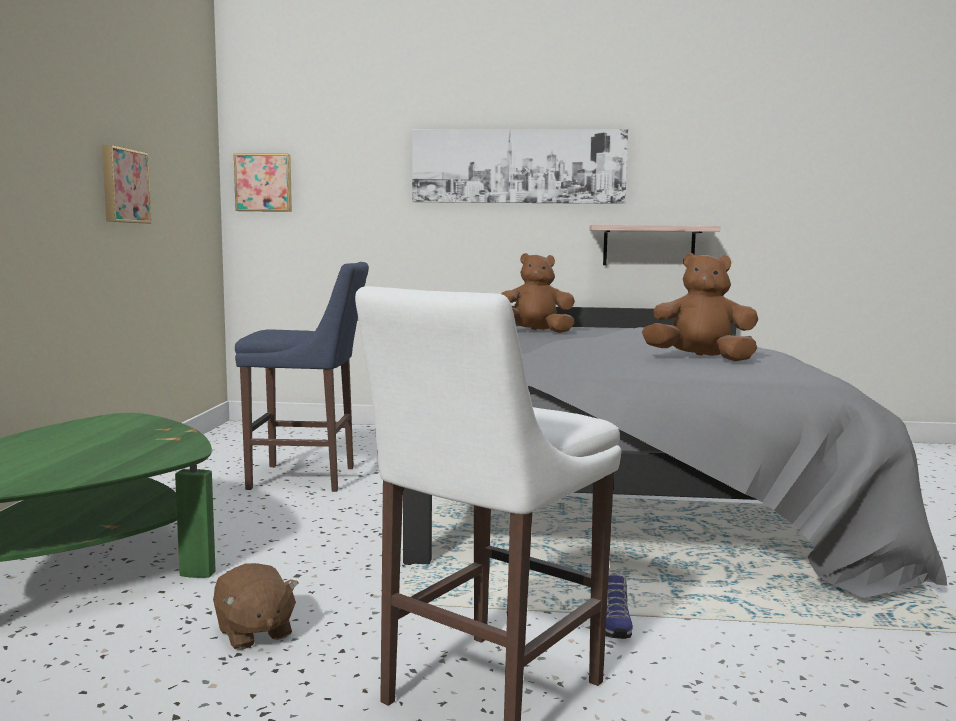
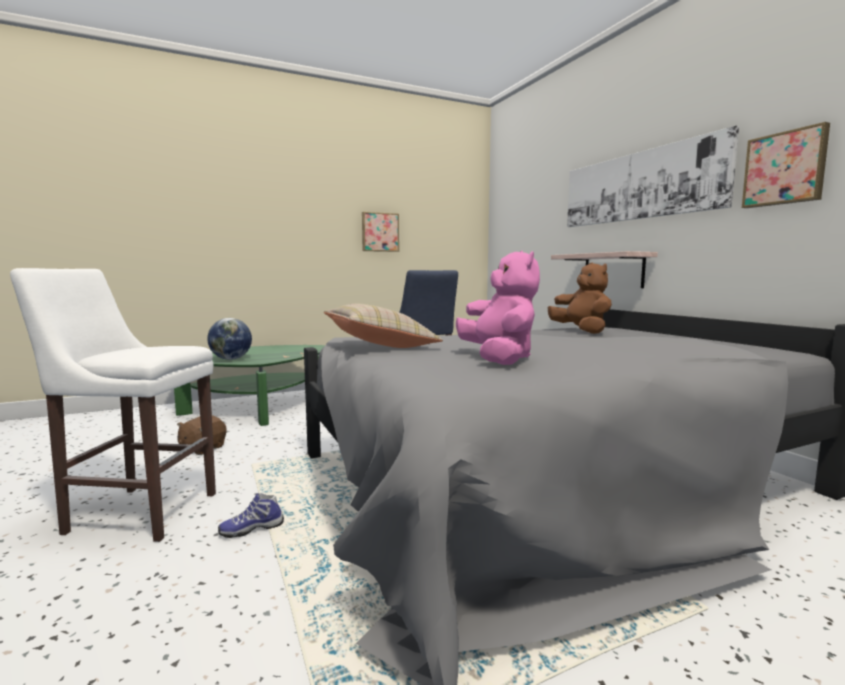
camera: 60 degrees right, 0 degrees up
picture [234,154,292,212] -> picture moved to [742,122,830,208]
shelf [589,225,720,265] -> shelf moved to [551,251,658,288]
brown plush toy [642,253,758,361] -> pink plush toy [456,251,540,365]
none -> globe [207,318,252,360]
none -> beige pillow [324,304,443,348]

